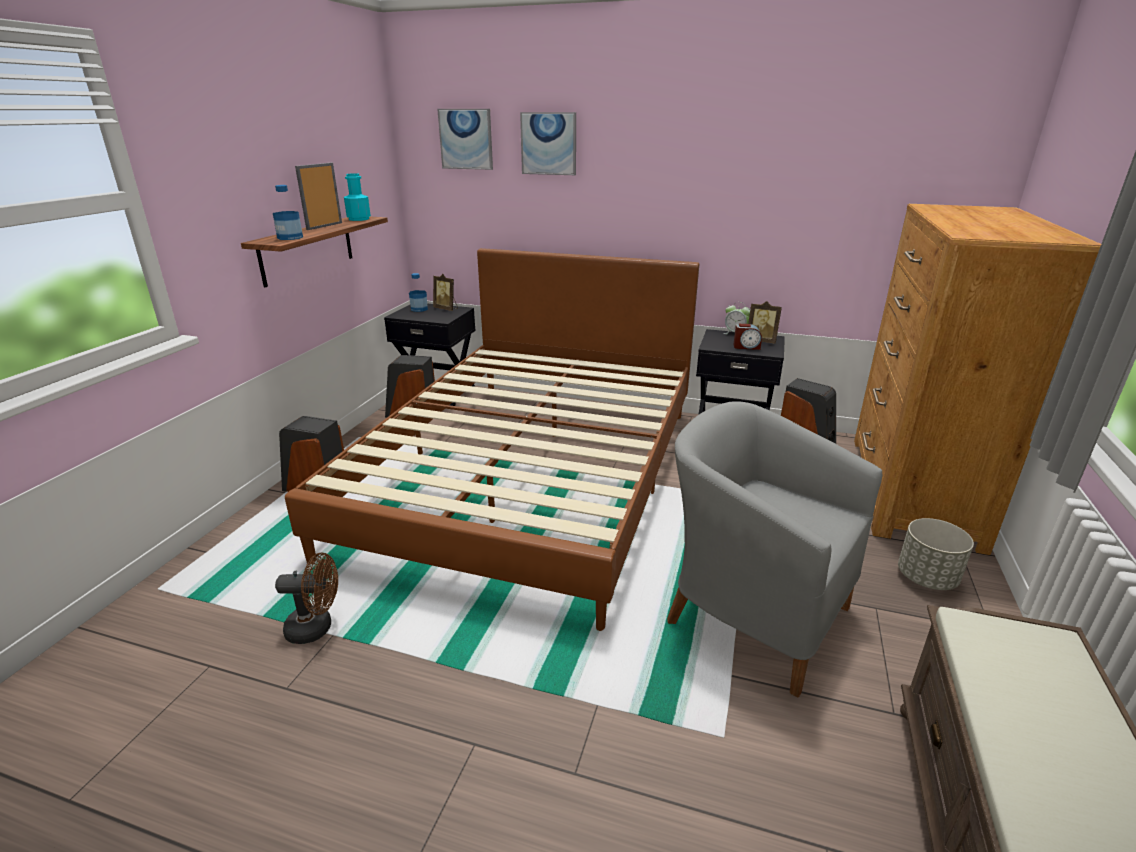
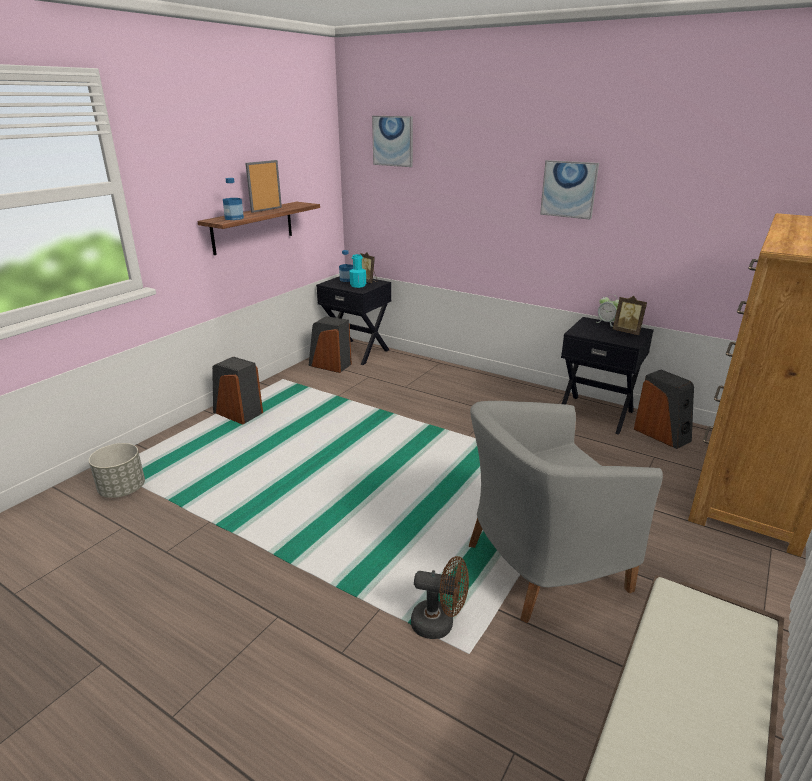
camera: 15 degrees right, 0 degrees up
brown fan [275,553,338,644] -> brown fan moved to [411,556,469,639]
brown bed [285,248,699,631] -> none
turquoise bottle [344,173,371,221] -> turquoise bottle moved to [349,254,366,288]
picture [520,112,576,175] -> picture moved to [540,160,599,220]
grey armchair [667,401,883,697] -> grey armchair turned 75 degrees counterclockwise [469,401,663,623]
alarm clock [733,324,762,350] -> none
grey planter [898,518,974,590] -> grey planter moved to [89,443,145,498]

